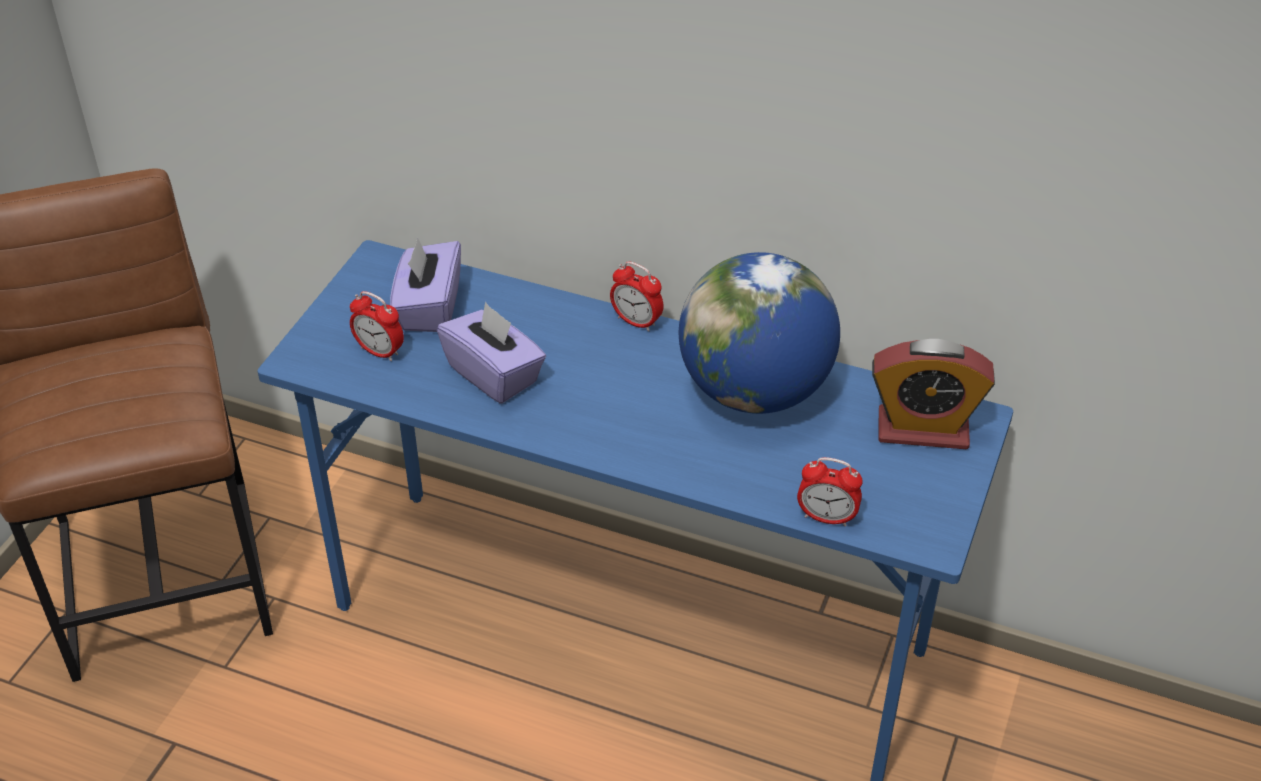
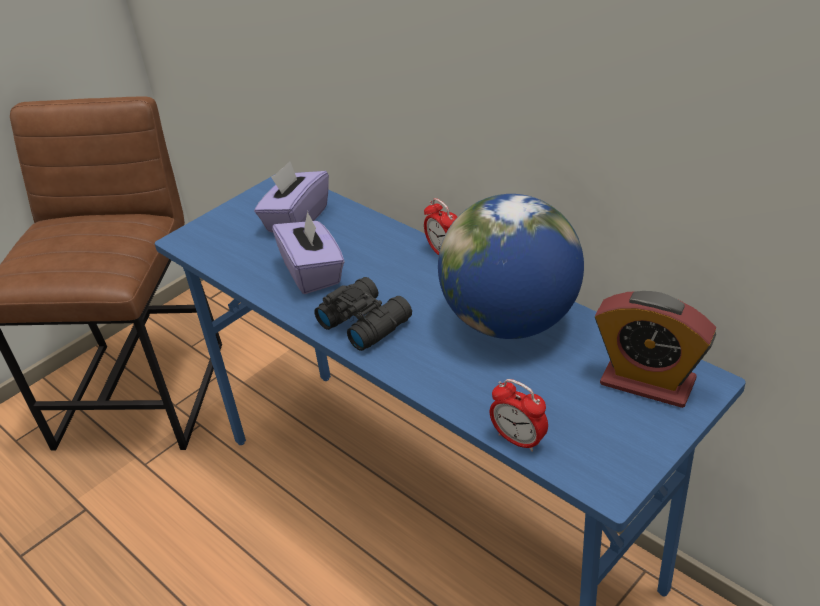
camera: 25 degrees right, 5 degrees down
alarm clock [350,291,404,361] -> none
none -> black binoculars [314,277,412,351]

